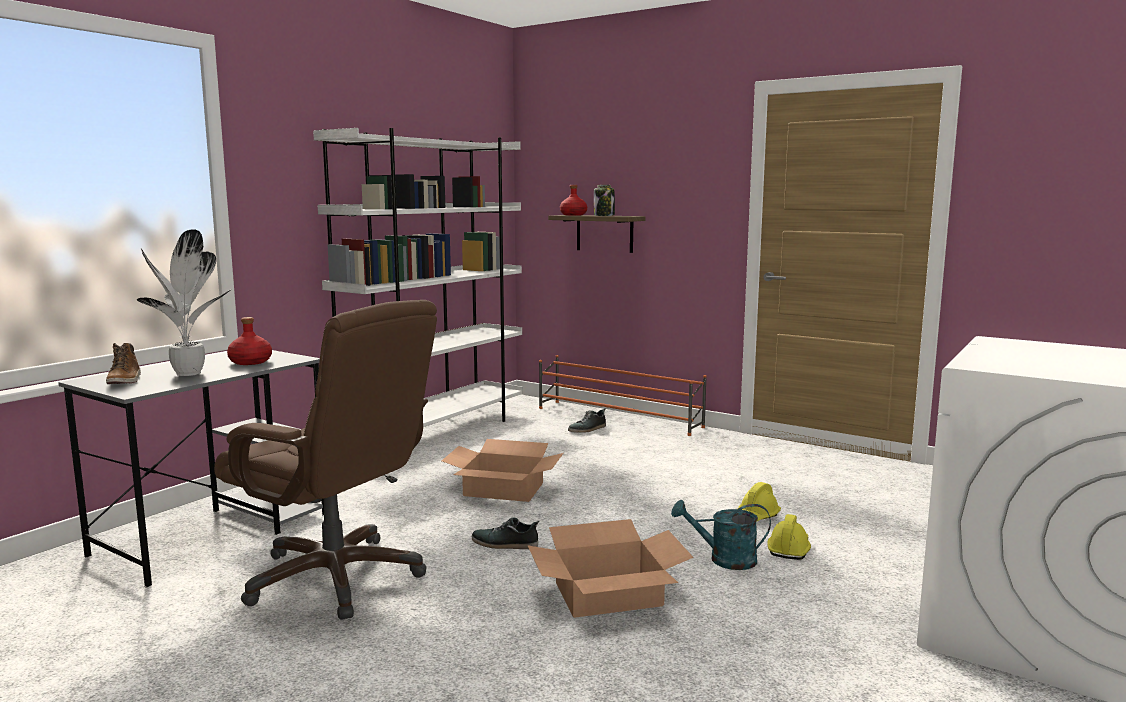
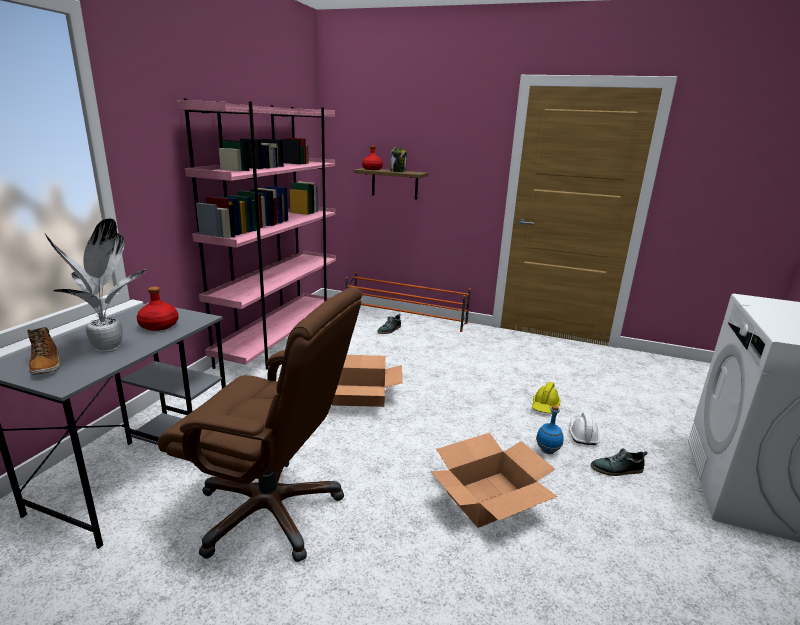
camera: 15 degrees left, 10 degrees up
white bookcase [313,128,523,427] -> pink bookcase [177,99,336,370]
shoe [472,517,539,549] -> shoe moved to [591,448,648,476]
turquoise watering can [671,500,771,570] -> blue bottle [536,405,564,454]
yellow hard hat [767,514,811,560] -> white hard hat [569,412,600,445]

